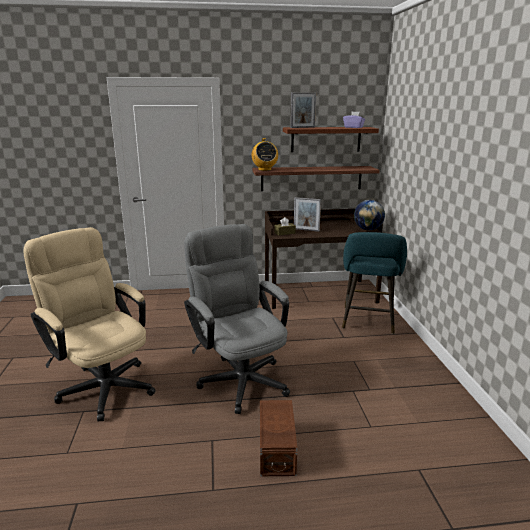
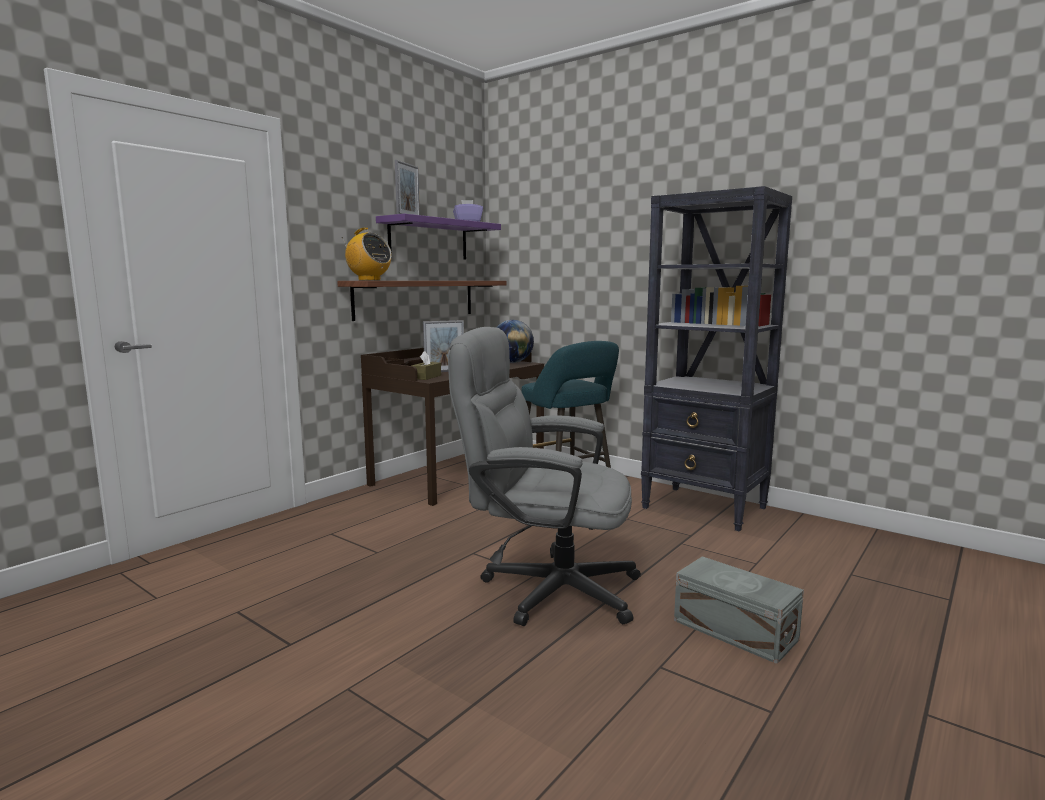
camera: 45 degrees left, 10 degrees down
beige office chair [23,227,156,421] -> none
brown storage box [260,400,297,476] -> grey storage box [674,556,804,664]
brown shelf [283,127,379,152] -> purple shelf [376,214,501,259]
none -> black bookcase [641,186,792,532]

